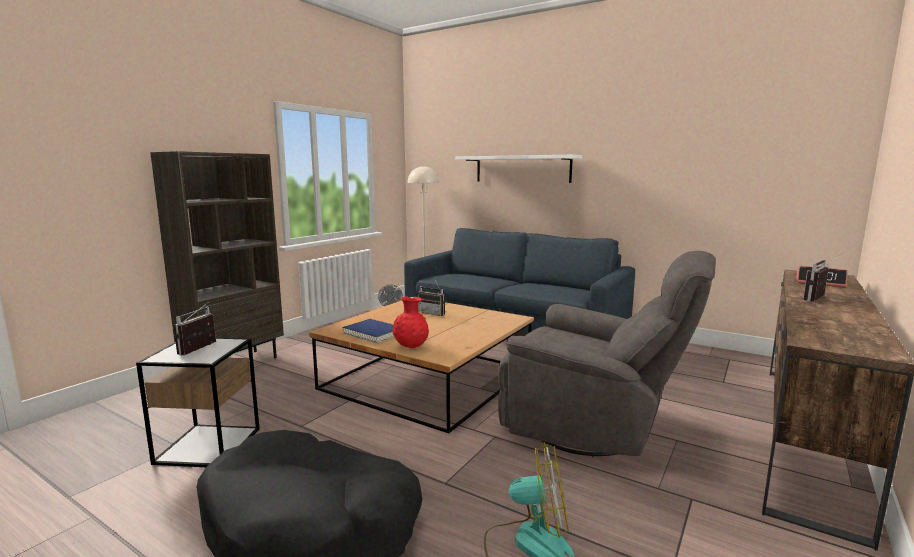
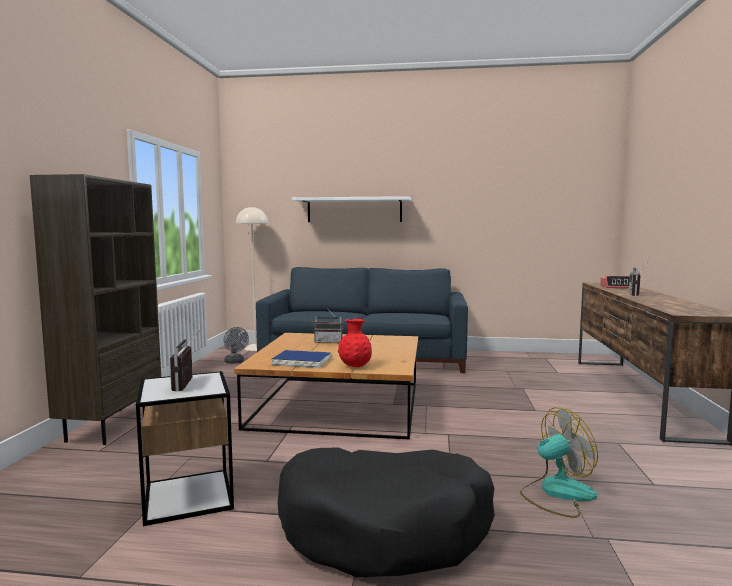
camera: 25 degrees left, 5 degrees down
grey armchair [498,251,716,457] -> none

